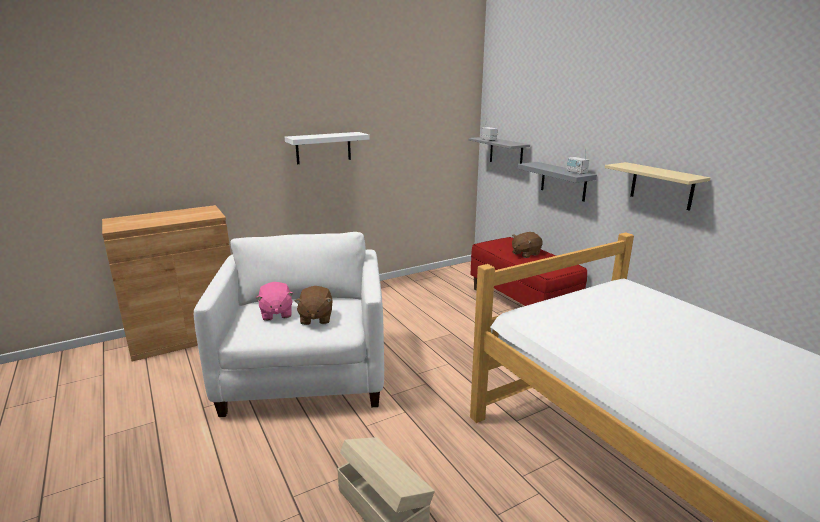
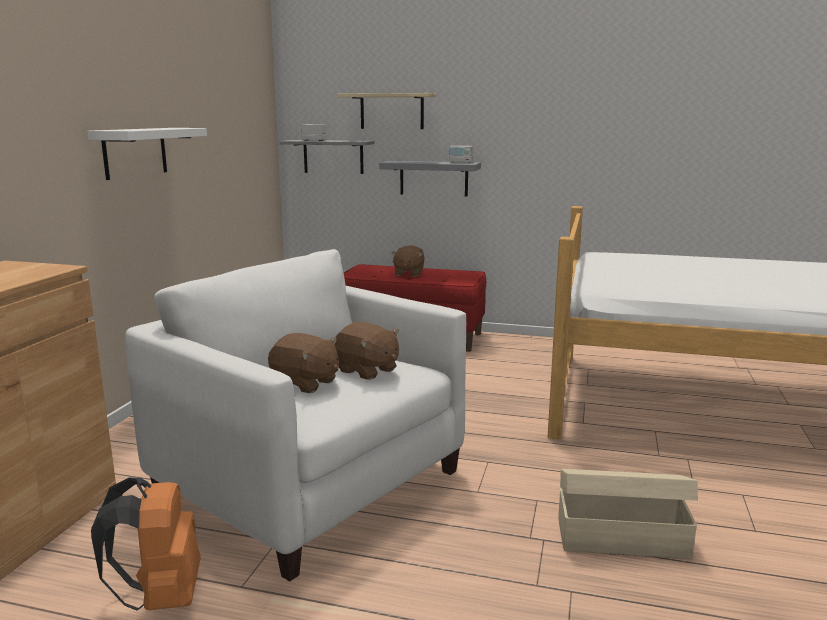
camera: 45 degrees left, 5 degrees down
pink plush toy [256,282,294,321] -> brown plush toy [268,333,339,393]
beige shelf [605,162,710,211] -> beige shelf moved to [338,93,436,129]
none -> orange backpack [91,477,201,610]

